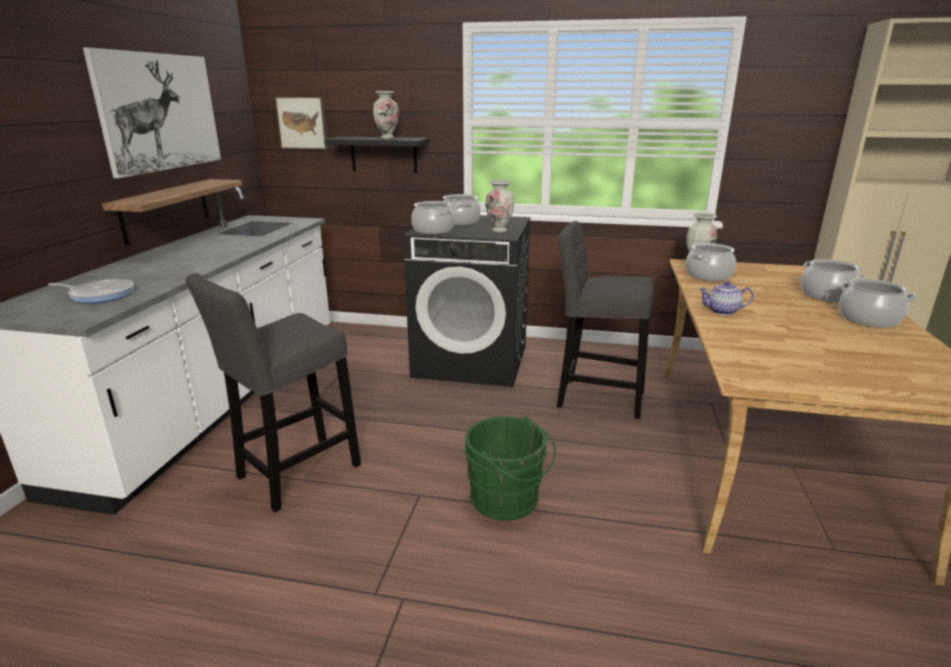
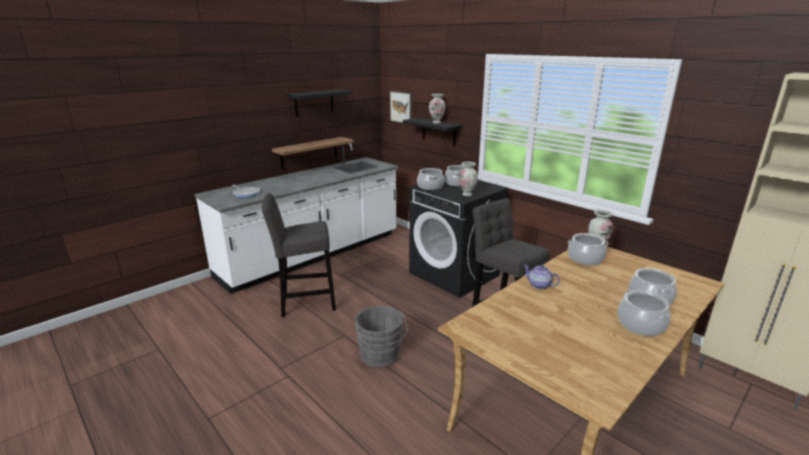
camera: 35 degrees right, 0 degrees up
picture [83,47,221,178] -> black shelf [286,89,352,116]
green bucket [464,416,556,521] -> grey bucket [355,306,408,368]

